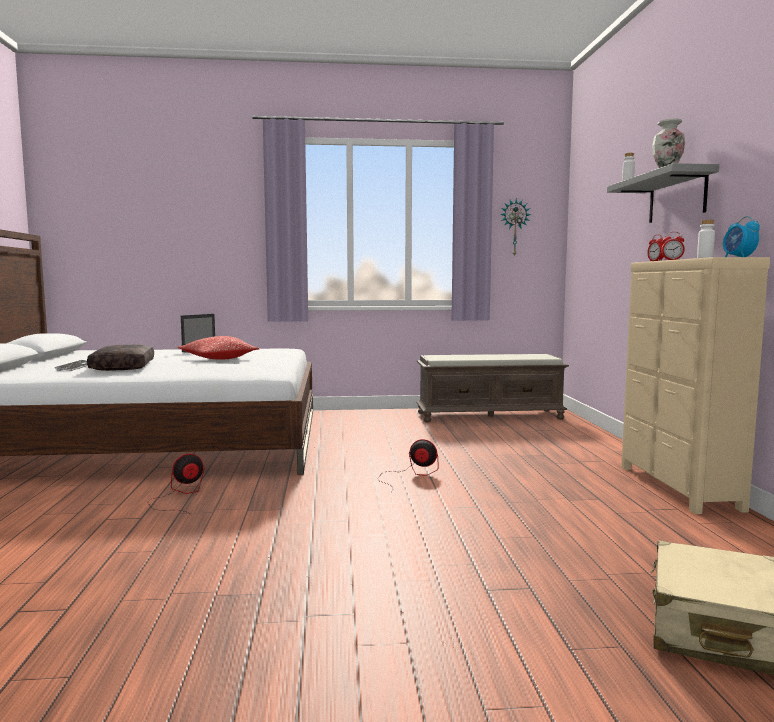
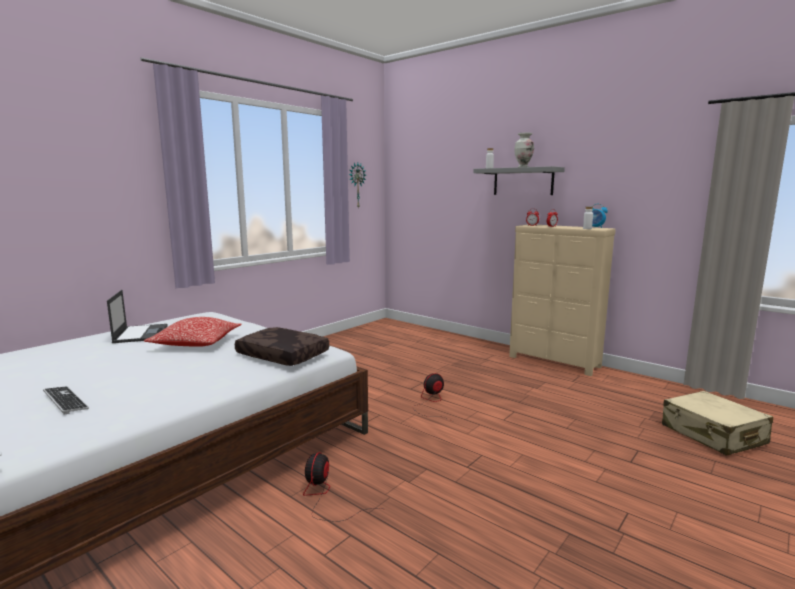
camera: 45 degrees left, 5 degrees up
brown pillow [87,345,154,371] -> brown pillow moved to [235,327,329,366]
brown bench [416,354,569,423] -> none

